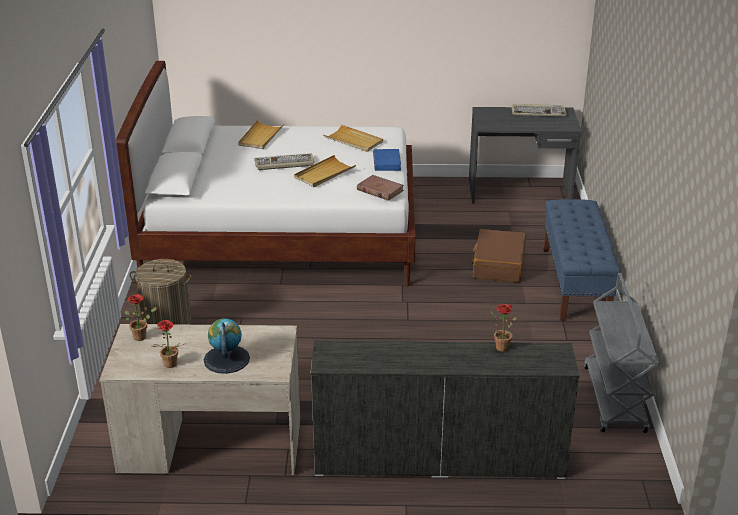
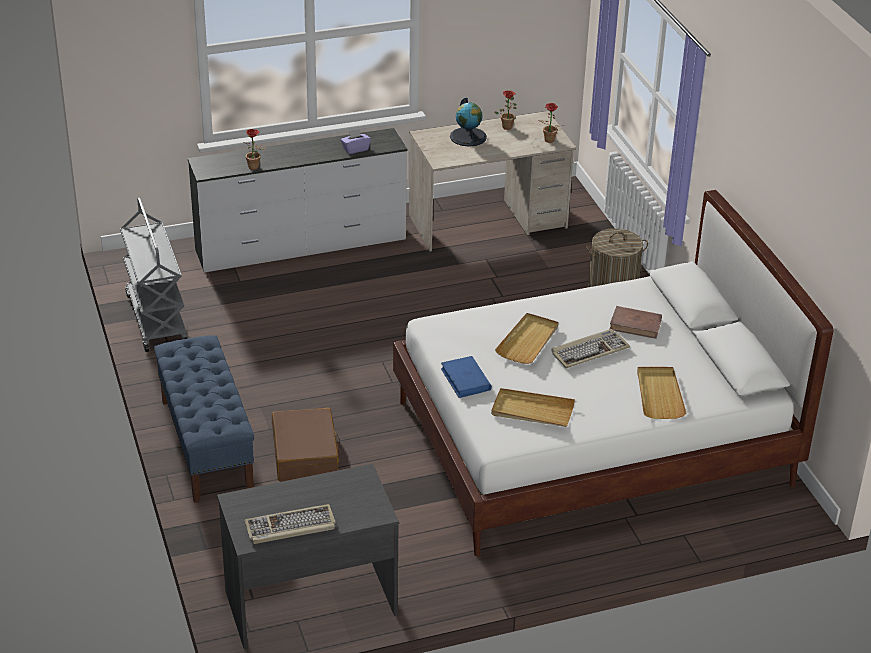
camera: 160 degrees right, 5 degrees up
brown book [357,175,404,201] -> brown book moved to [610,306,662,339]
none -> purple tissue box [341,129,371,154]

